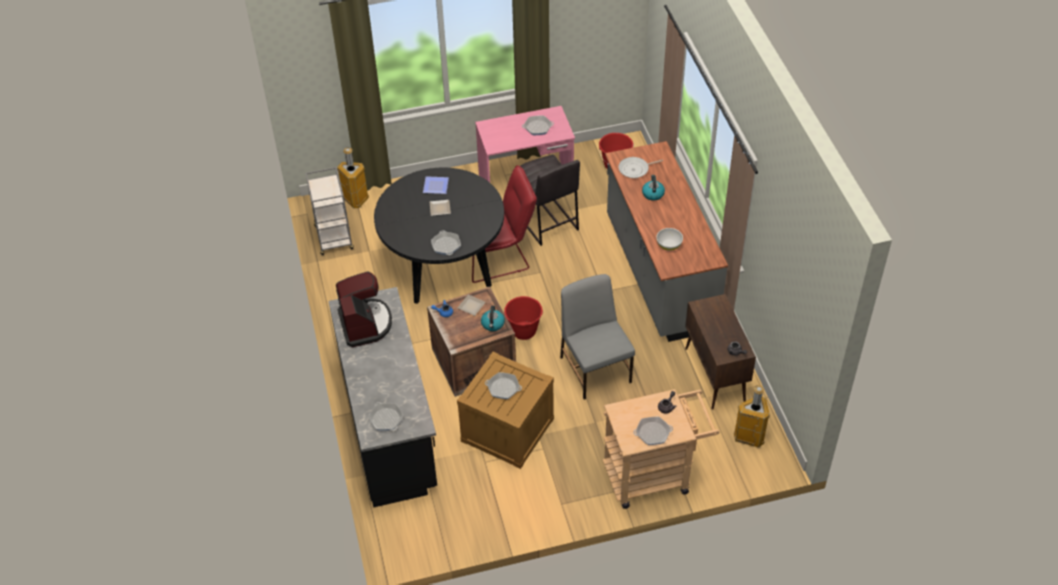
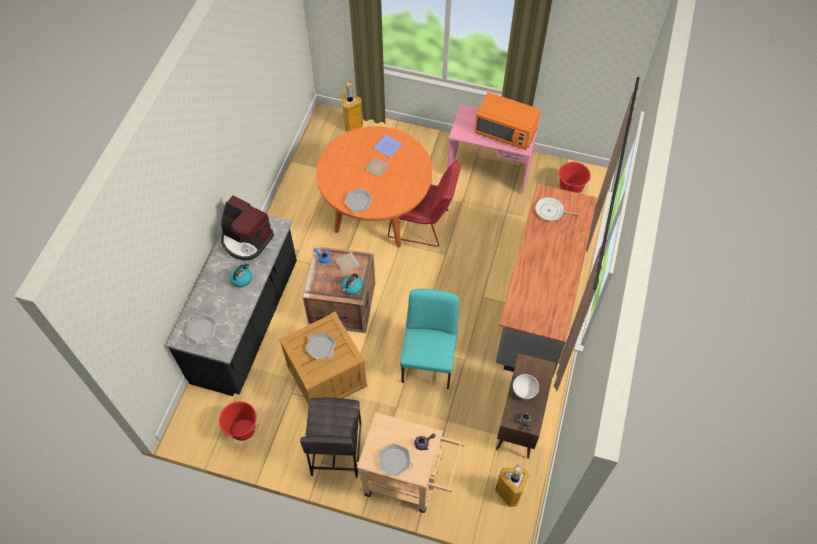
camera: 30 degrees right, 10 degrees up
grey cart [305,167,354,255] -> none
coffee machine [336,272,392,347] -> coffee machine turned 105 degrees clockwise [221,196,274,261]
black dining table [374,167,504,304] -> orange dining table [316,126,432,247]
red bucket [504,296,543,340] -> red bucket moved to [219,401,258,441]
grey stool [513,154,580,246] -> grey stool moved to [300,397,362,478]
frying pan [522,115,554,135] -> orange microwave [474,92,541,150]
grey chair [560,274,635,400] -> turquoise chair [400,289,459,389]
kettle [642,175,665,201] -> kettle moved to [230,262,252,287]
white bowl [656,228,683,251] -> white bowl moved to [513,374,539,399]

